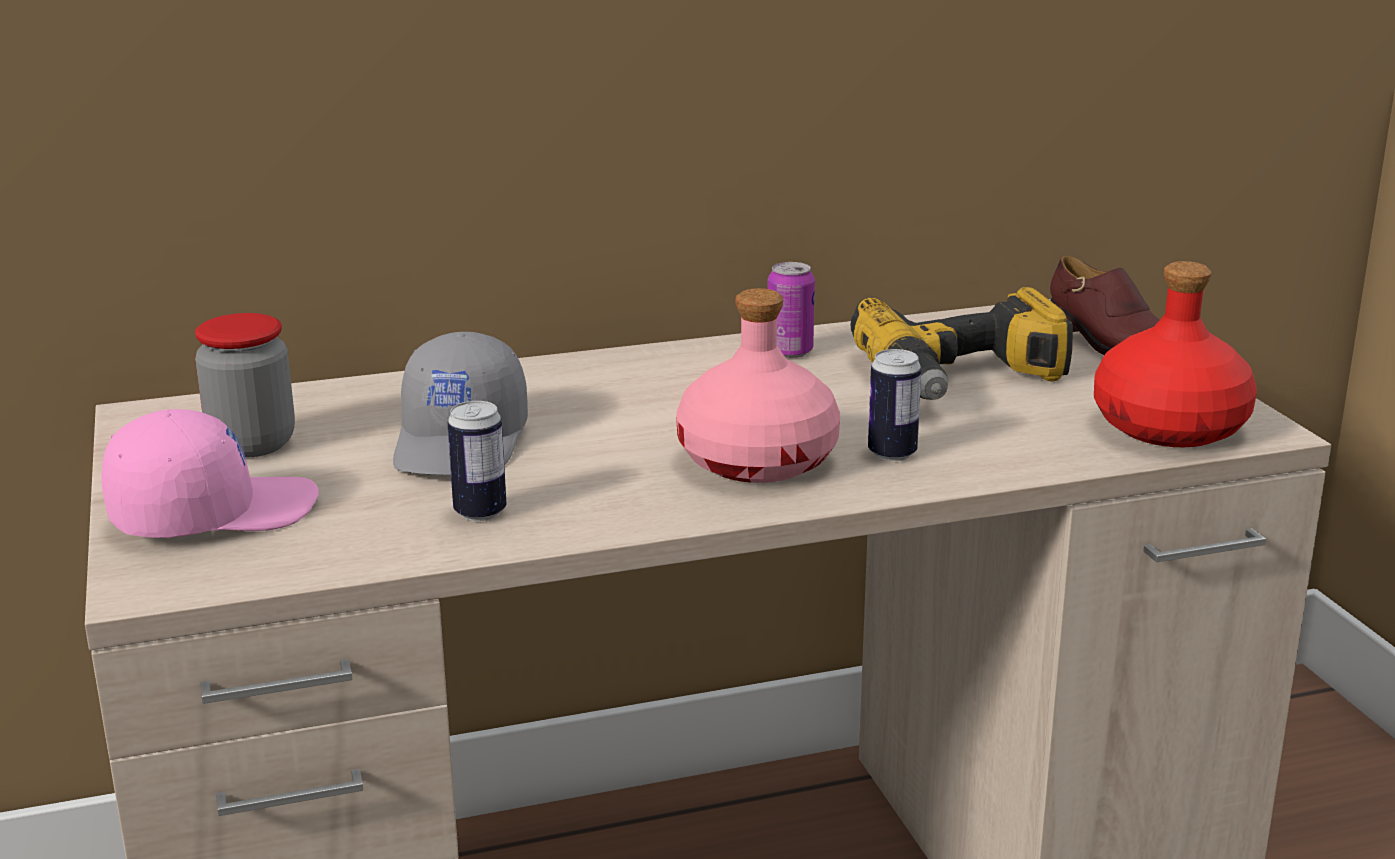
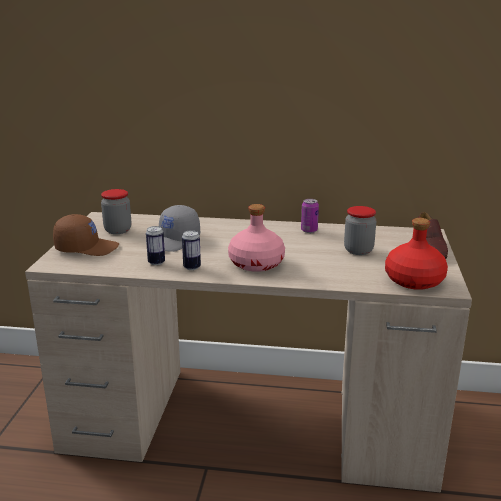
camera: 25 degrees right, 0 degrees up
pink cap [102,409,319,538] -> brown cap [53,214,119,256]
power drill [851,287,1073,400] -> jar [344,206,376,255]
can [868,349,922,461] -> can moved to [182,230,201,270]

